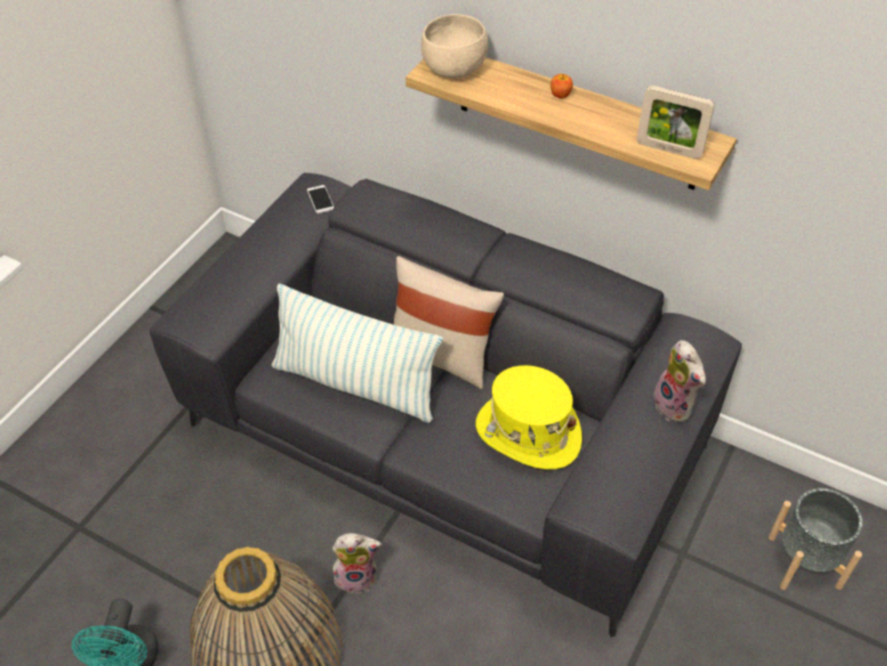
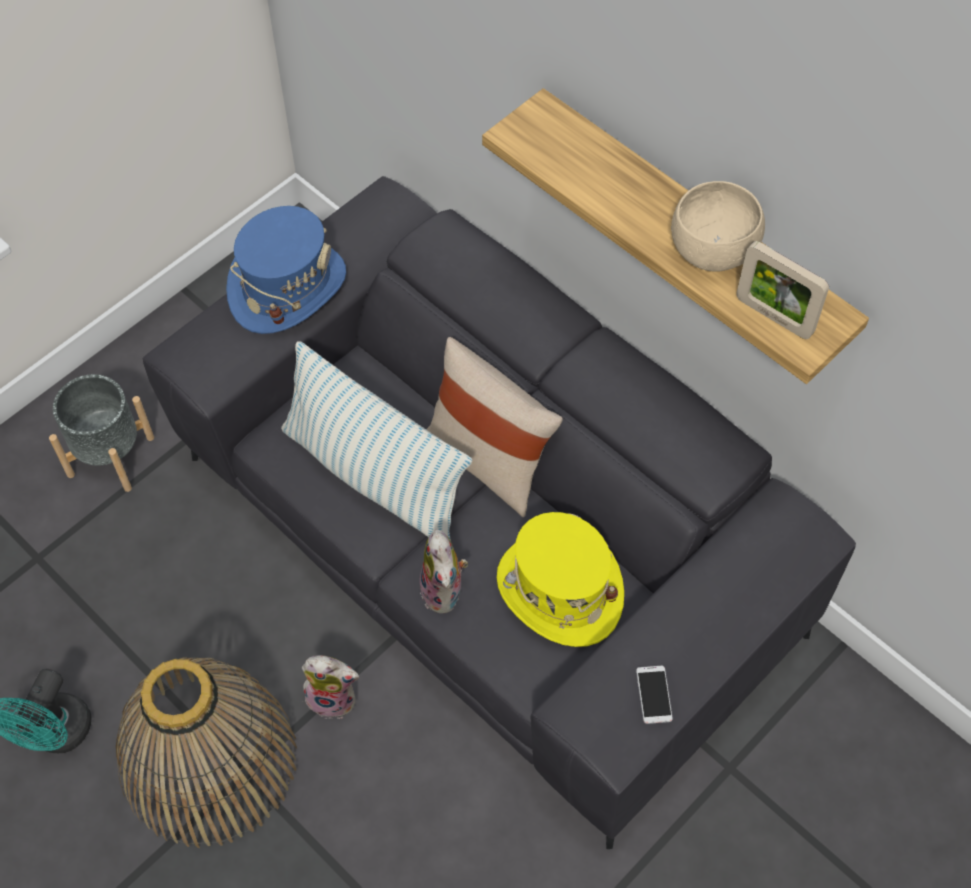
camera: 15 degrees right, 10 degrees up
phone [307,185,334,214] -> phone moved to [636,666,673,724]
beige bowl [421,14,488,78] -> beige bowl moved to [671,181,765,272]
apple [550,74,573,99] -> none
plush toy [654,340,706,422] -> plush toy moved to [420,529,468,613]
grey planter [768,488,863,590] -> grey planter moved to [49,374,154,492]
none -> blue hat [226,206,346,334]

